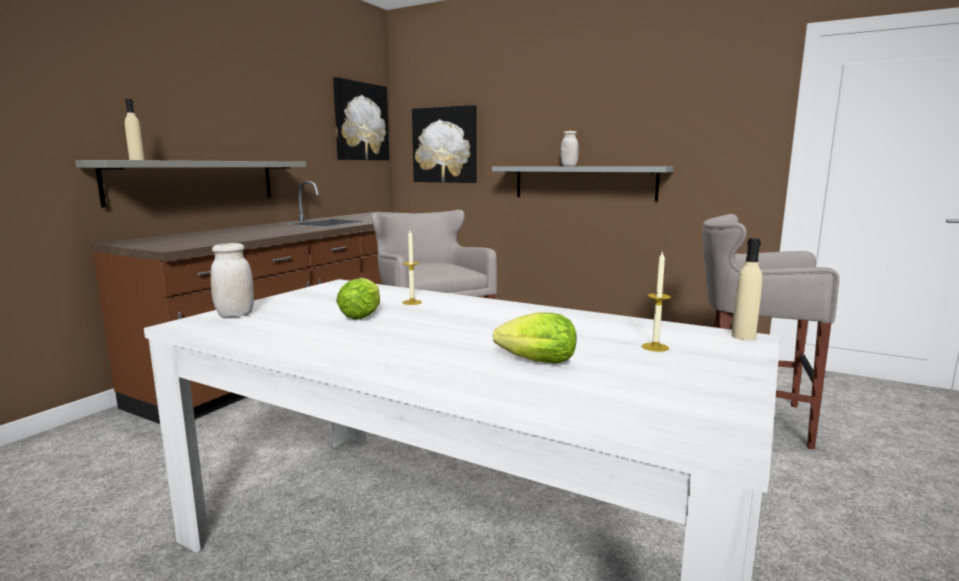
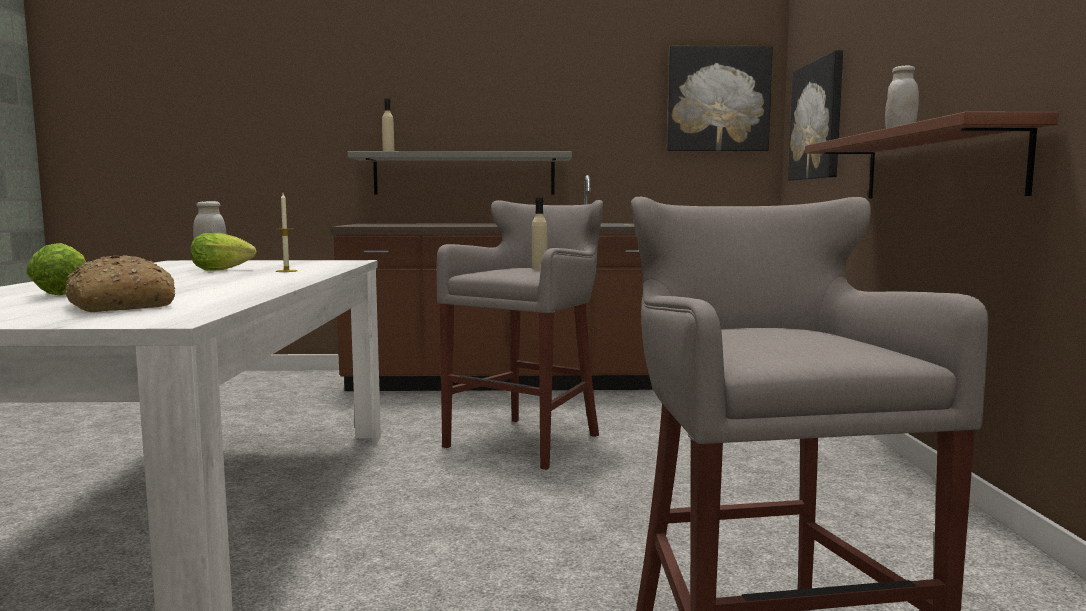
camera: 60 degrees right, 5 degrees down
grey shelf [492,166,674,201] -> brown shelf [805,112,1059,198]
candle [642,251,671,352] -> bread [66,255,175,312]
beige bottle [732,238,762,340] -> beige bottle moved to [532,198,547,269]

